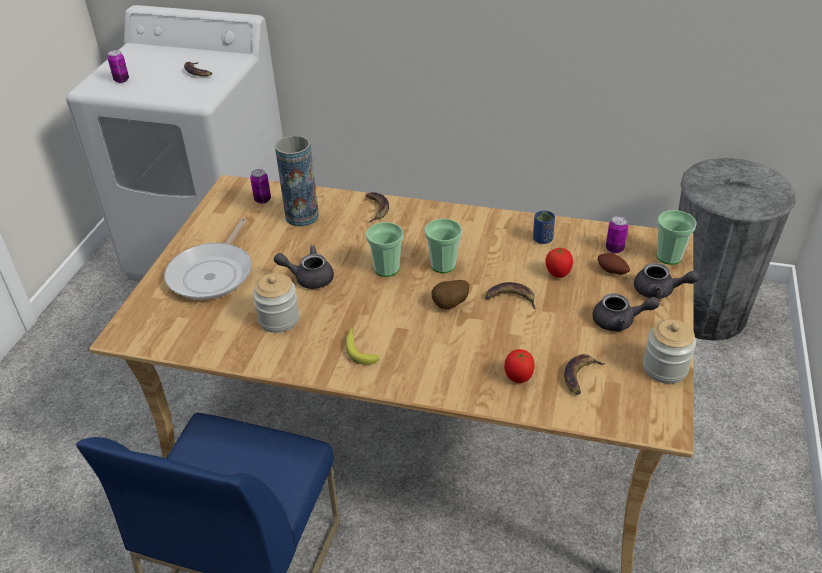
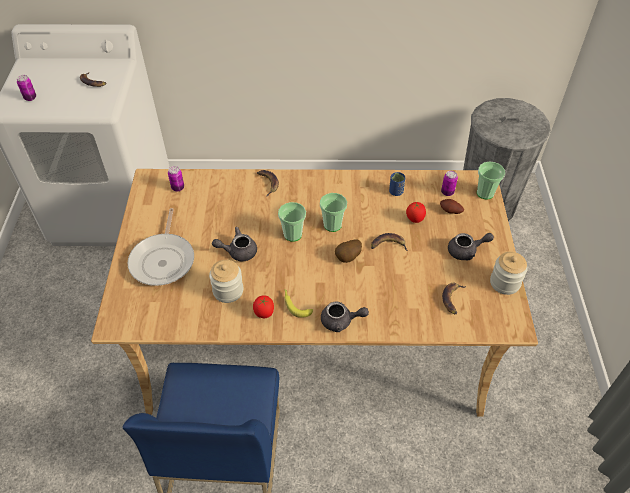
camera: 15 degrees left, 10 degrees up
vase [275,136,319,227] -> none
tomato [504,349,535,383] -> tomato moved to [253,295,274,318]
grey teapot [634,263,699,299] -> grey teapot moved to [321,301,369,332]

